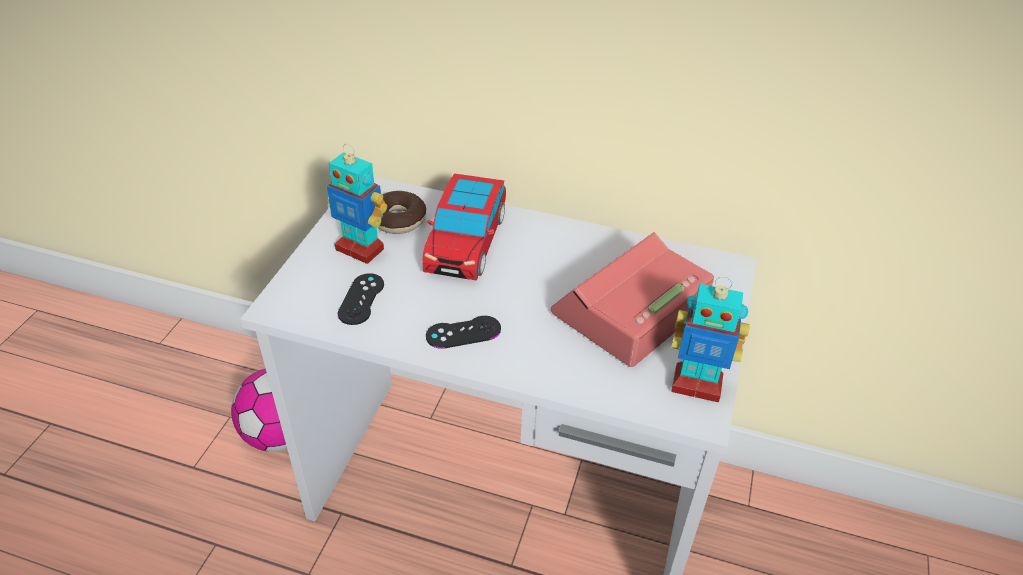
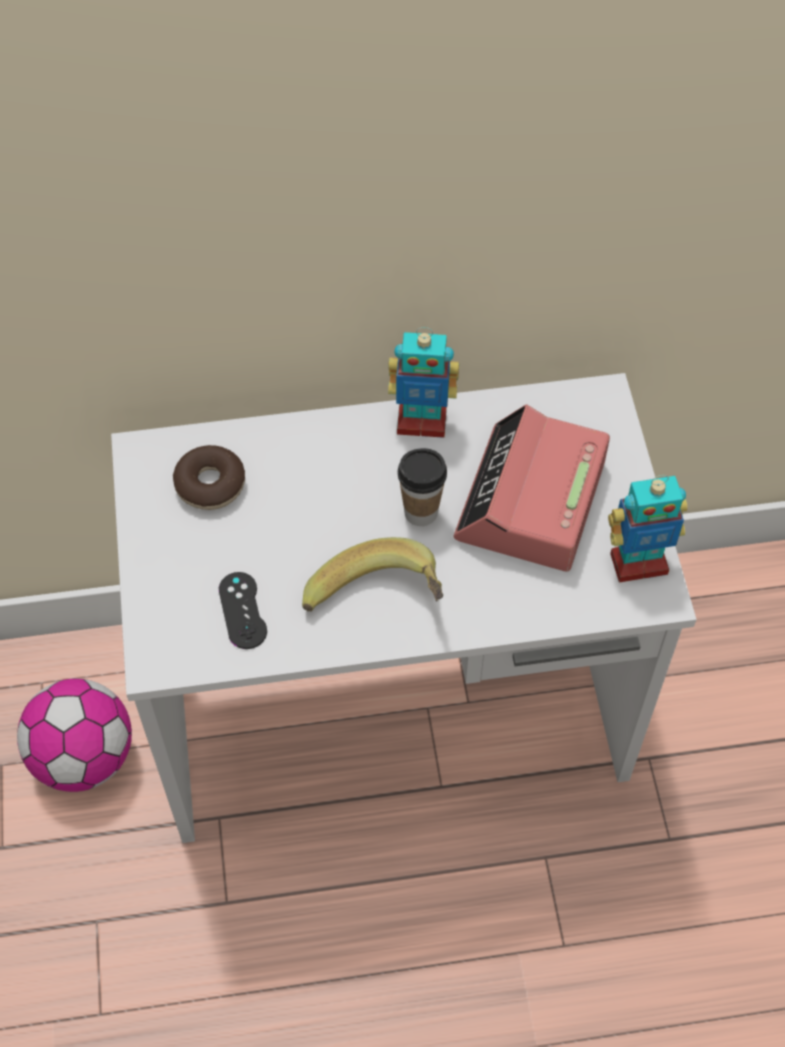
camera: 25 degrees left, 15 degrees up
toy robot [327,144,387,264] -> toy robot moved to [388,327,459,438]
toy car [422,173,506,281] -> none
black game controller [426,316,501,349] -> banana [302,537,443,612]
none -> cup [398,448,447,526]

